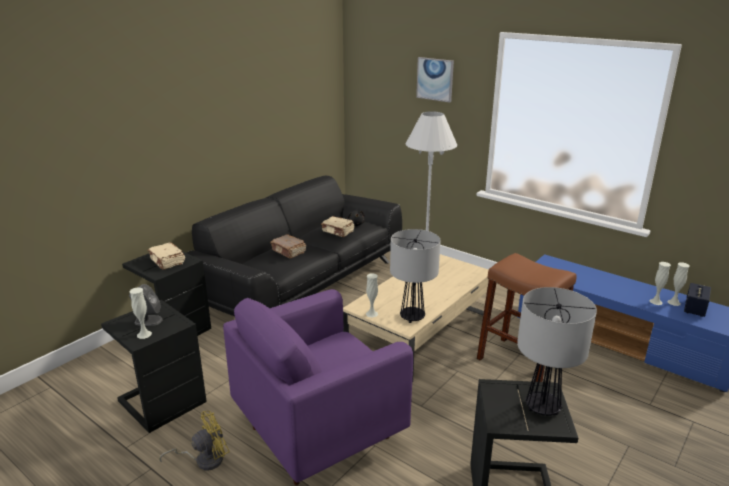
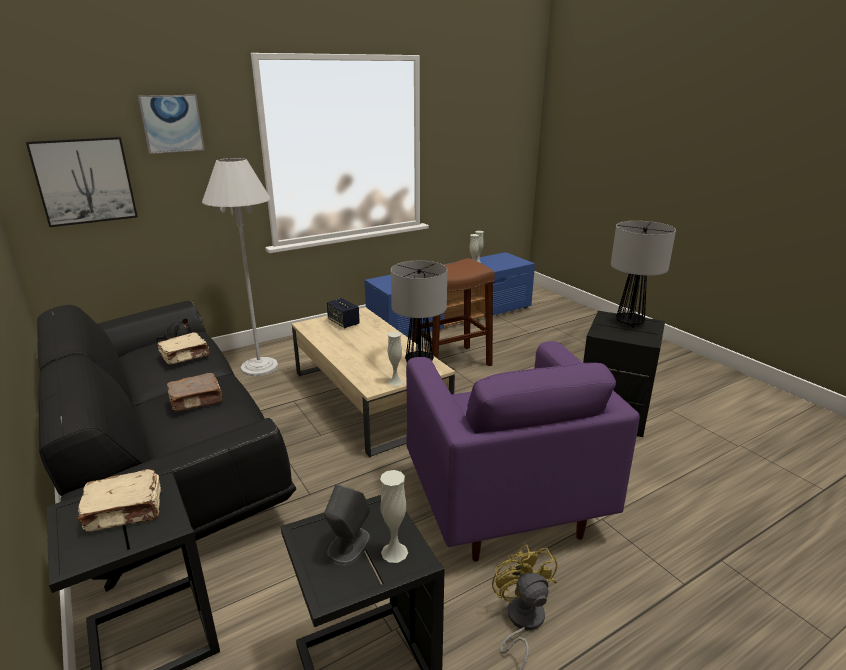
camera: 70 degrees left, 0 degrees up
speaker [684,283,711,317] -> speaker moved to [327,298,360,328]
none -> picture [26,137,138,227]

